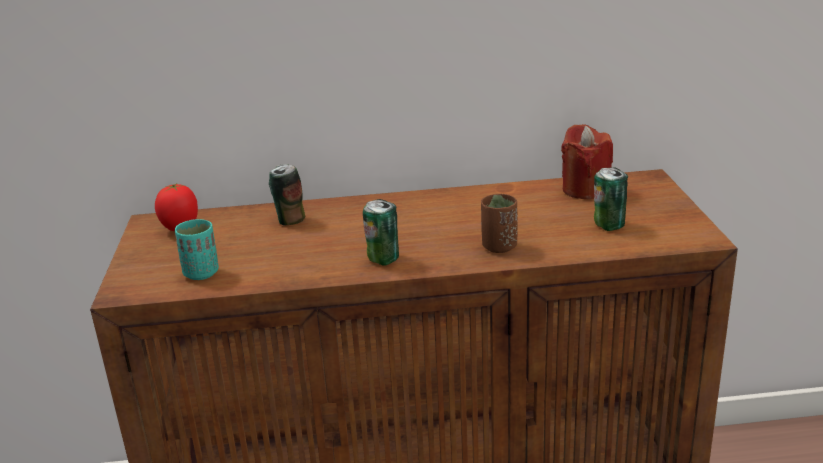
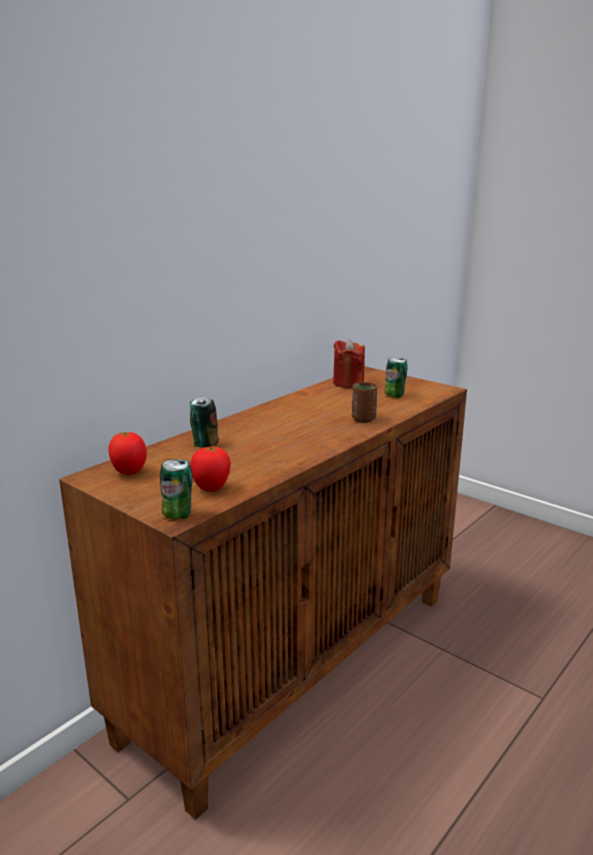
camera: 45 degrees left, 5 degrees down
turquoise cup [175,219,219,280] -> tomato [190,446,231,492]
can [363,199,399,266] -> can moved to [160,459,193,519]

